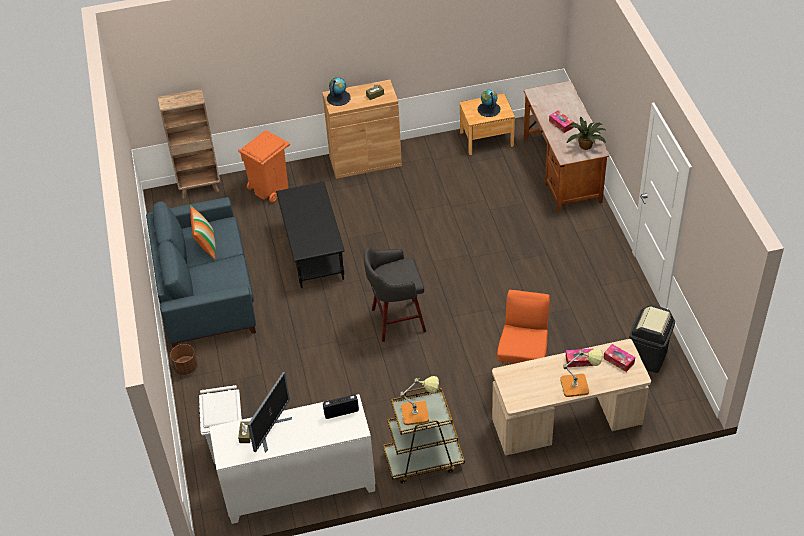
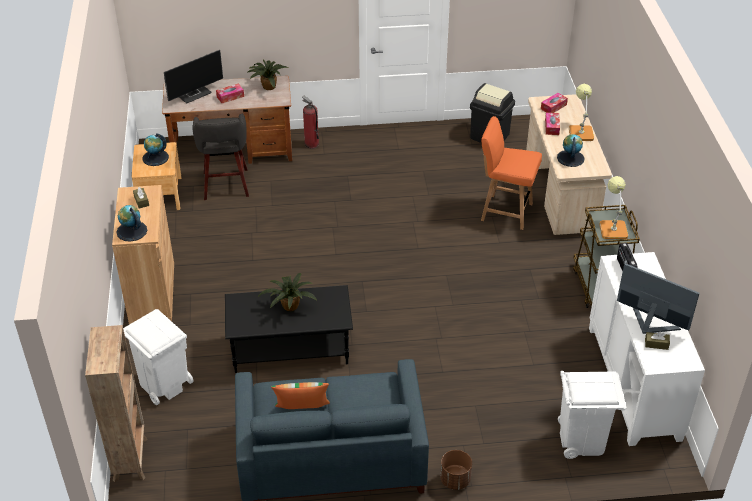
camera: 85 degrees left, 5 degrees down
orange trash can [238,130,290,203] -> white trash can [123,309,194,405]
grey stool [364,246,426,342] -> grey stool moved to [192,114,249,200]
none -> monitor [164,50,223,103]
none -> potted plant [258,273,317,311]
none -> fire extinguisher [302,96,319,149]
none -> globe [557,134,585,167]

